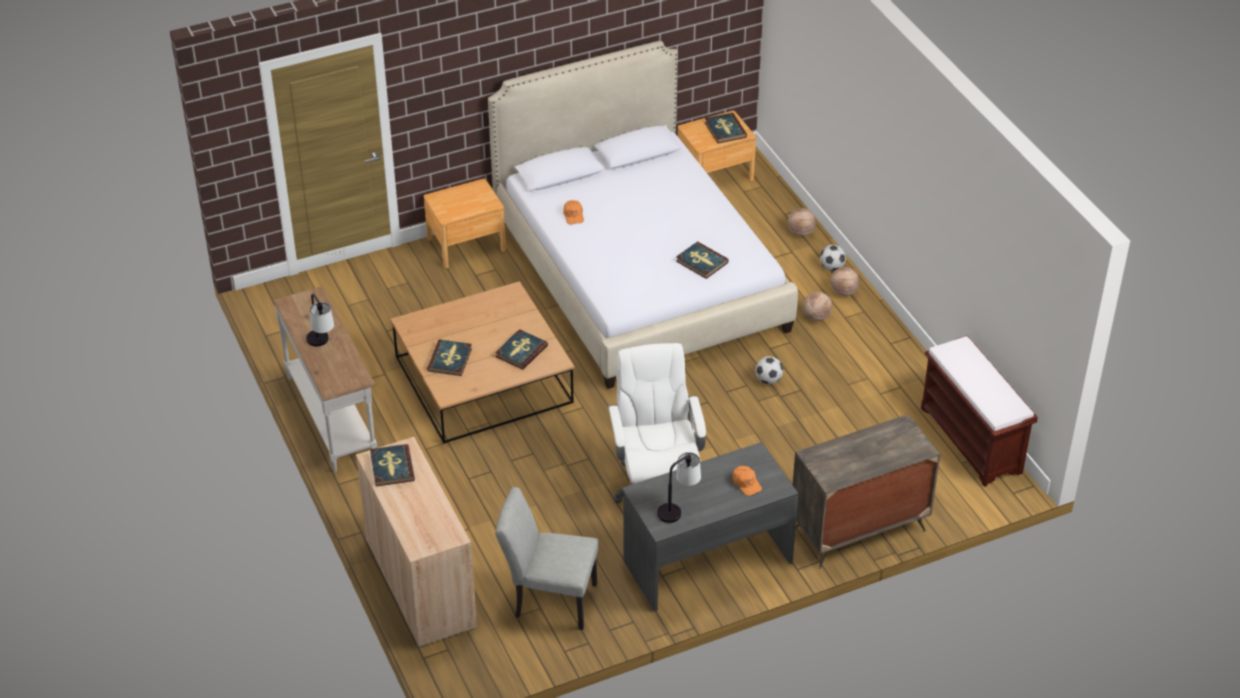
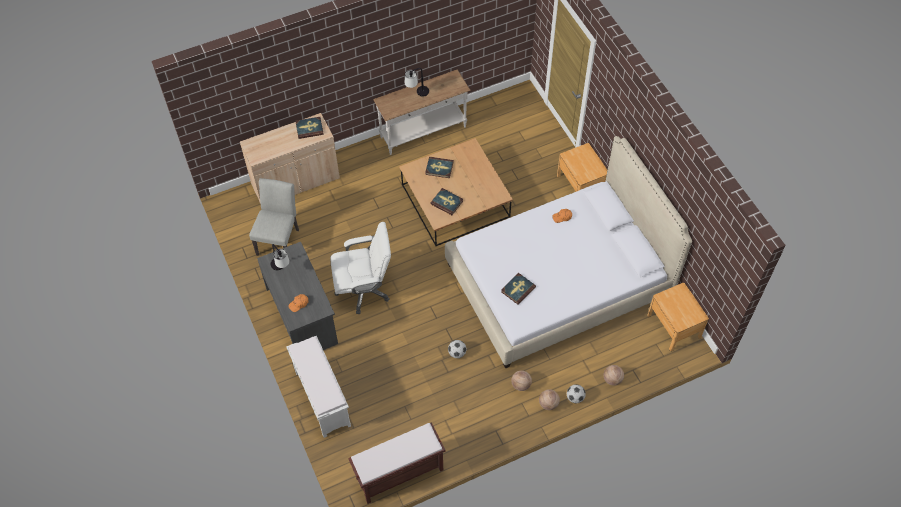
camera: 90 degrees right, 15 degrees up
book [705,113,747,143] -> none
dresser [792,414,940,569] -> white bench [286,336,351,438]

